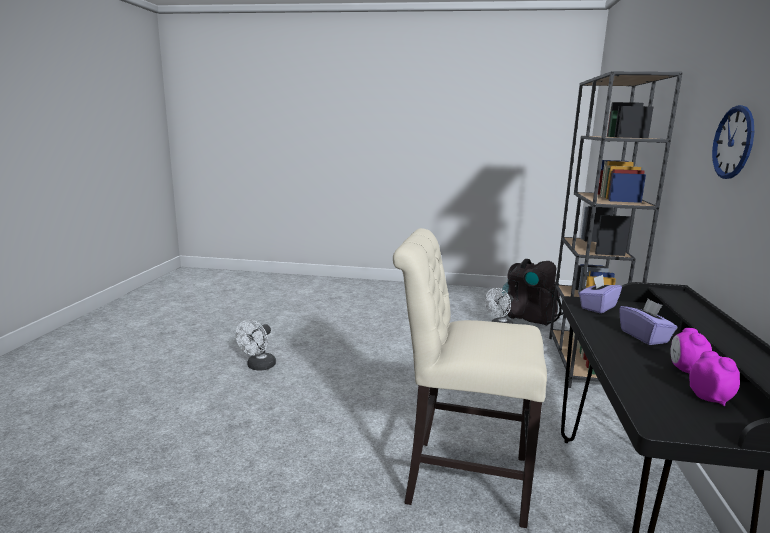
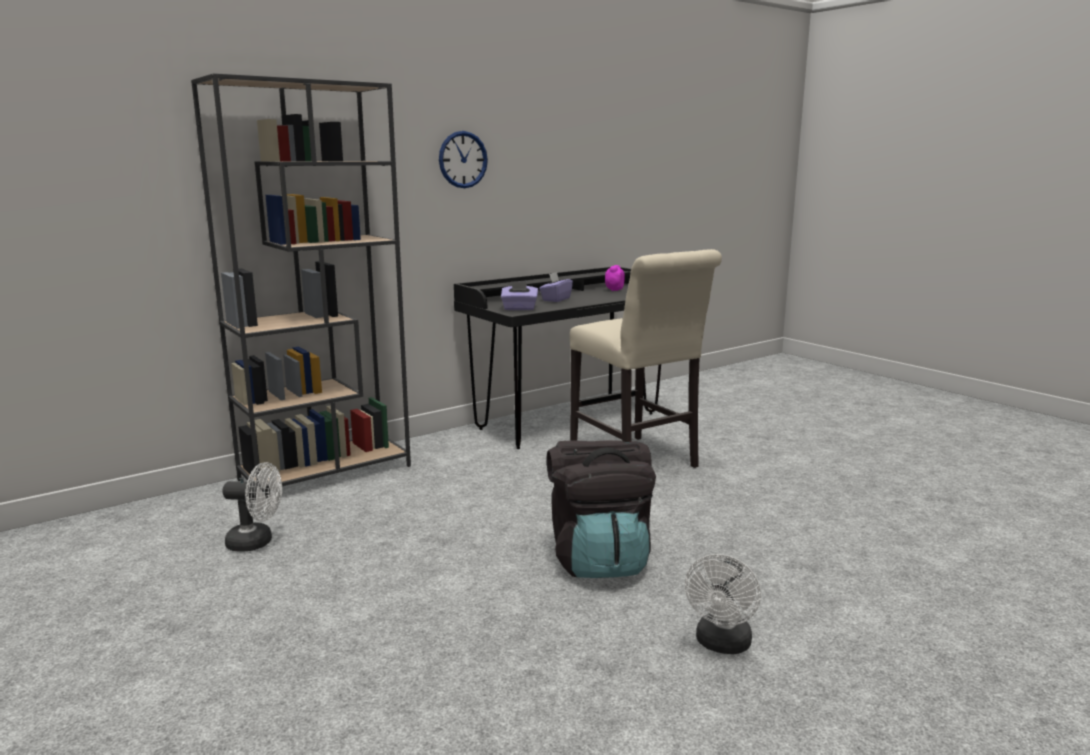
camera: 135 degrees left, 0 degrees up
white fan [236,320,276,371] -> white fan turned 135 degrees clockwise [685,554,761,654]
black backpack [501,259,564,326] -> black backpack moved to [547,440,656,578]
alarm clock [670,328,712,373] -> none

